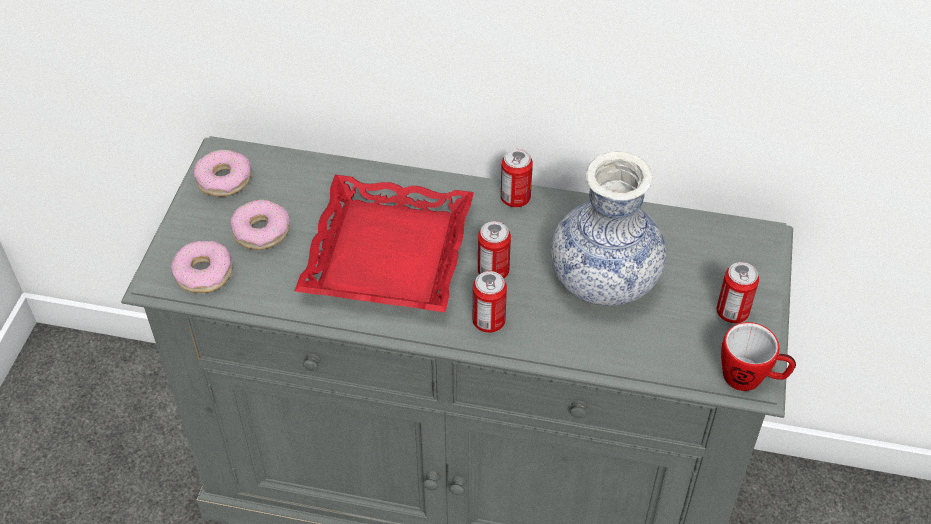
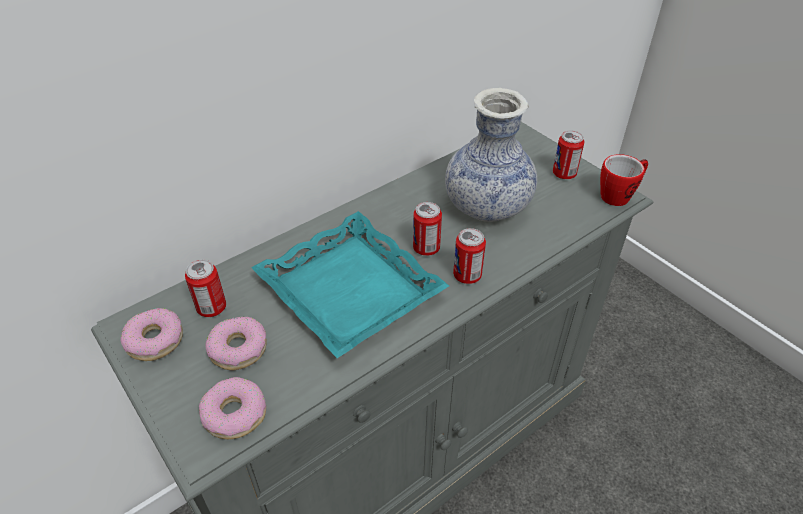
camera: 50 degrees left, 5 degrees down
red tray [295,175,474,312] -> turquoise tray [251,211,449,358]
can [501,149,533,207] -> can moved to [185,260,226,317]

